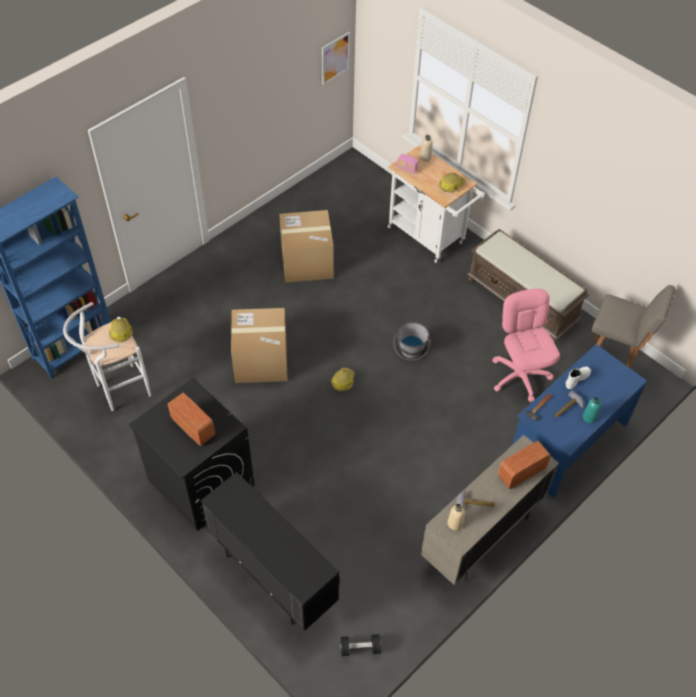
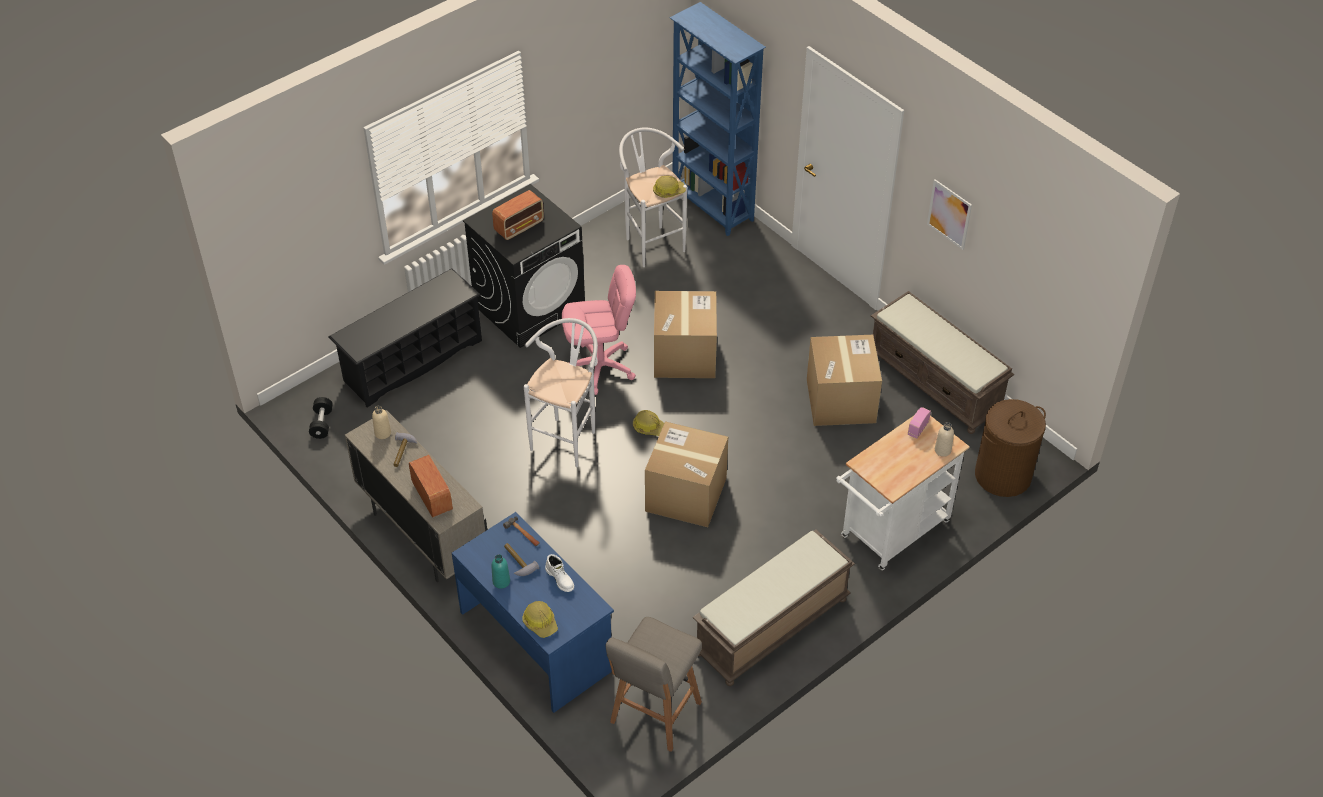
camera: 95 degrees right, 5 degrees down
black cabinet [201,472,340,631] -> black shoe rack [328,268,482,407]
picture [322,32,350,85] -> picture moved to [927,179,972,250]
grey bucket [393,322,430,361] -> cardboard box [645,421,728,527]
hard hat [439,173,465,192] -> hard hat moved to [523,601,558,638]
pink office chair [492,289,560,402] -> pink office chair moved to [562,265,636,395]
none -> white stool [524,318,598,468]
none -> brown bench [871,291,1014,434]
none -> brown laundry basket [975,399,1046,497]

